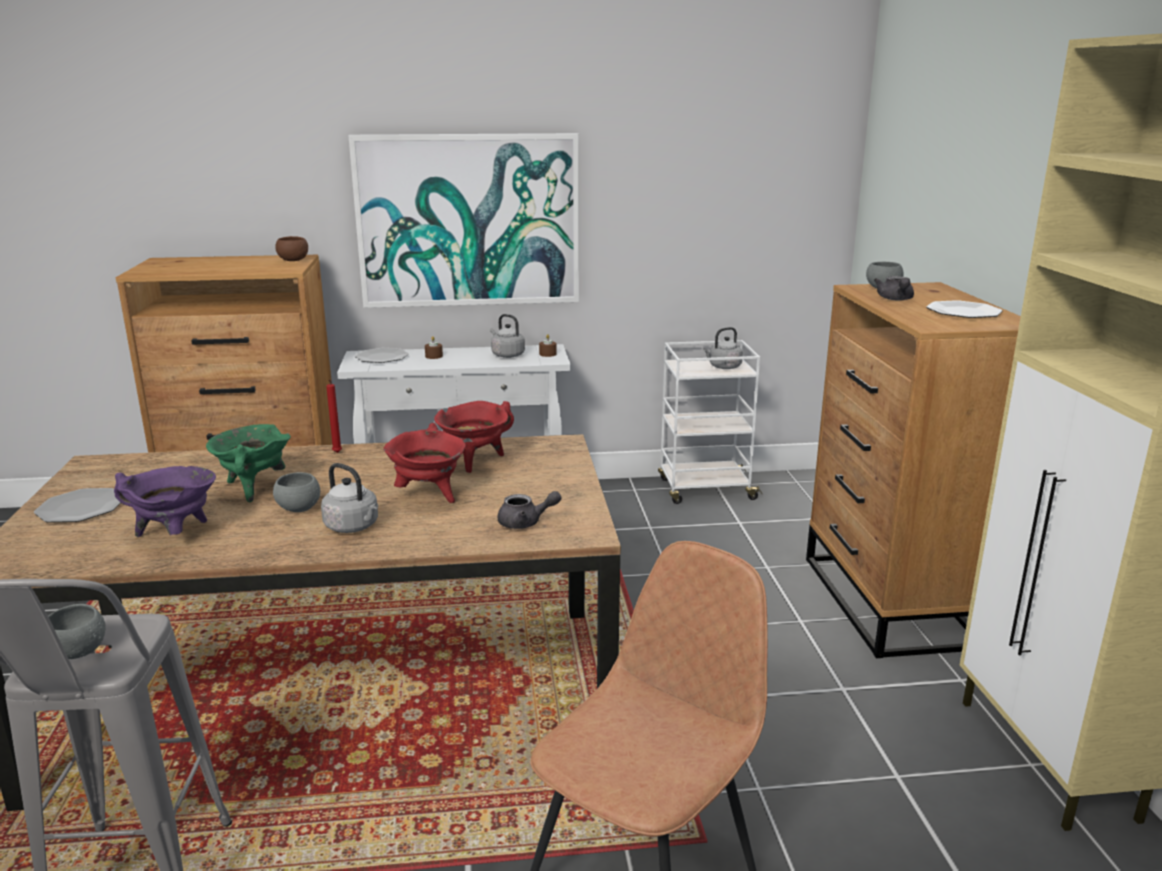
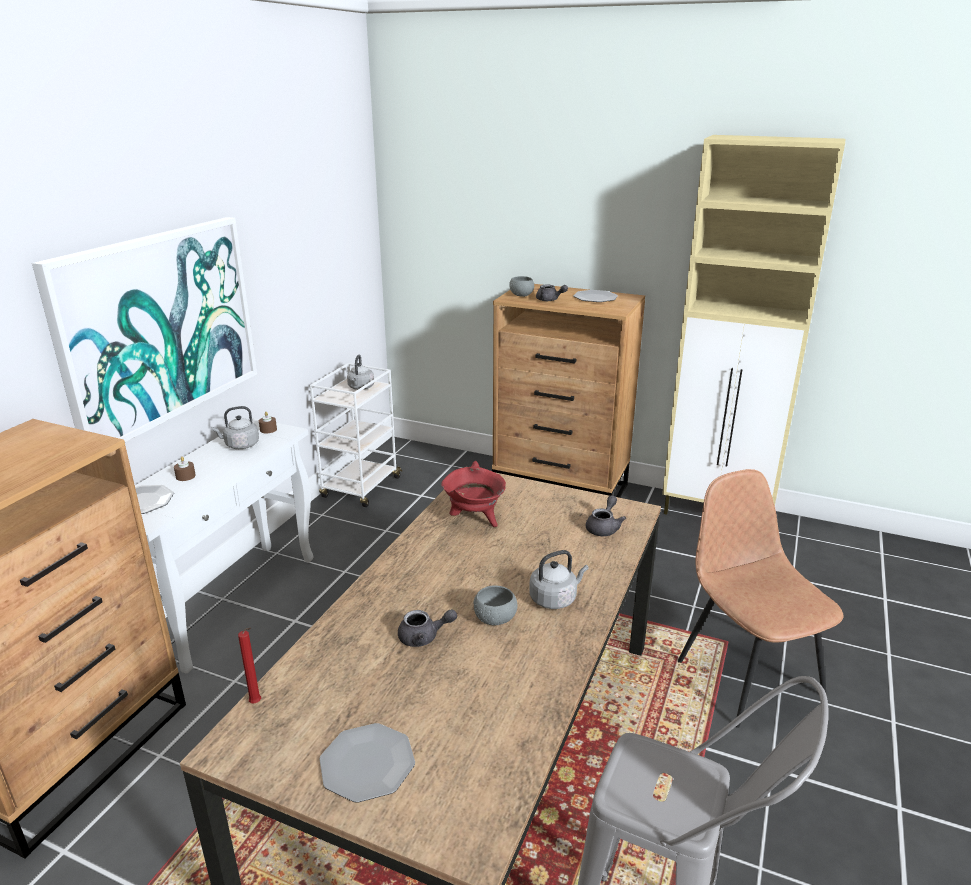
camera: 60 degrees left, 5 degrees up
grey bowl [48,604,106,659] -> none
purple cooking pot [114,466,216,537] -> none
green cooking pot [206,424,291,502] -> grey teapot [398,609,457,647]
brown bowl [275,236,308,261] -> none
red candle [326,380,342,453] -> red candle moved to [238,628,261,703]
red cooking pot [383,423,466,503] -> none

